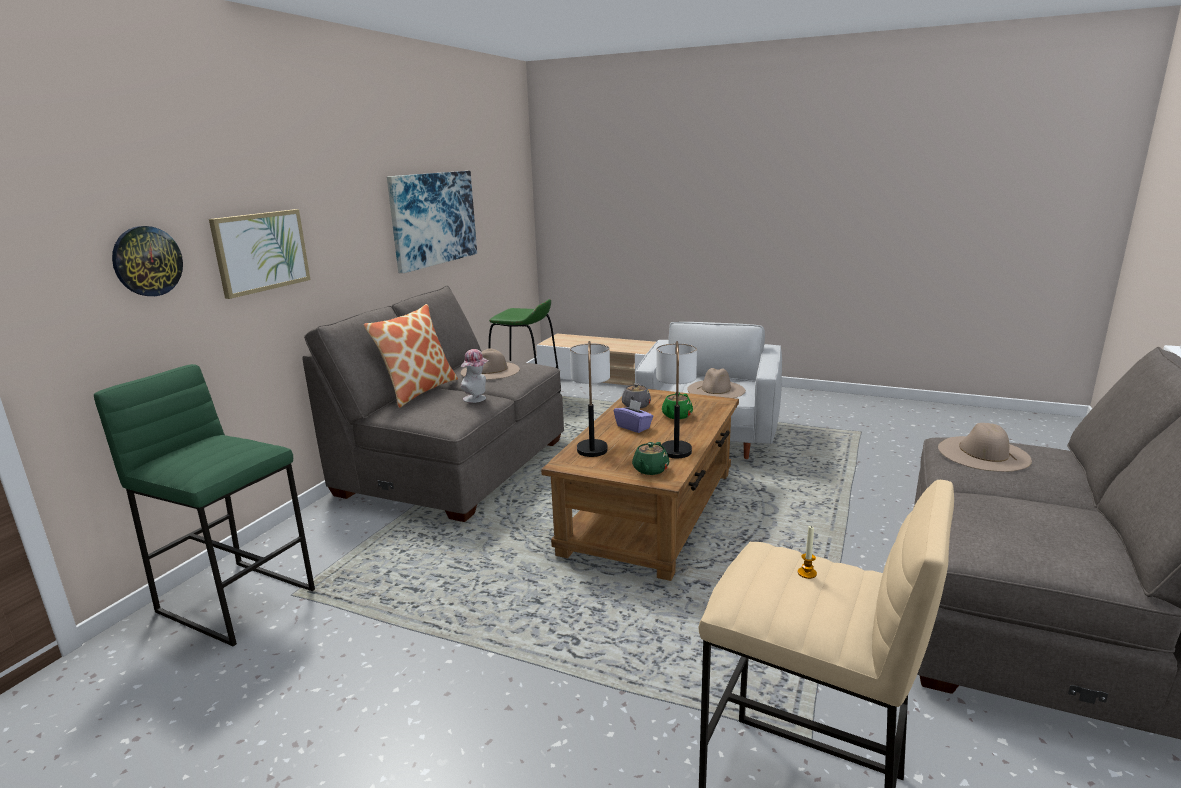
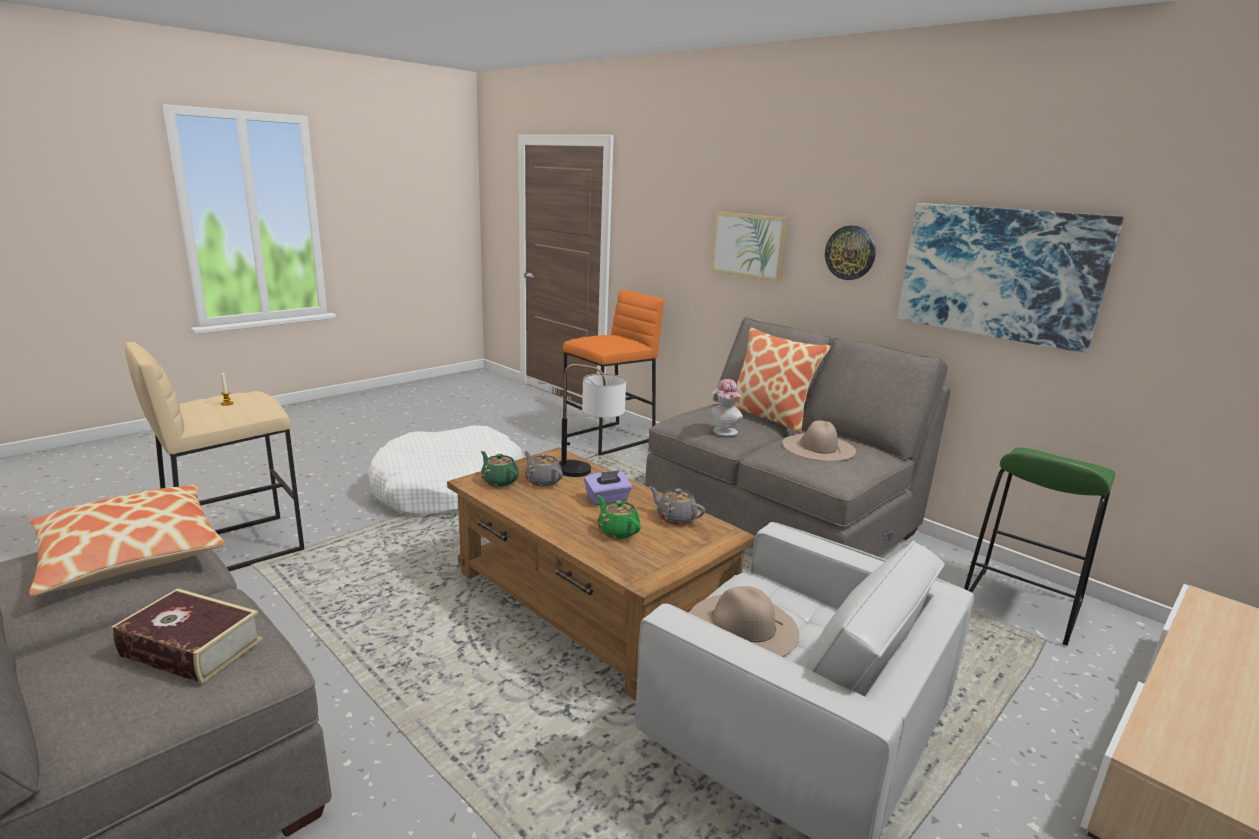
camera: 110 degrees right, 0 degrees up
green stool [94,364,315,646] -> orange stool [563,290,664,456]
wall clock [112,226,183,296] -> wall clock moved to [825,225,876,280]
table lamp [656,341,697,458] -> none
beige hat [938,423,1032,472] -> book [111,588,262,684]
none -> pillow [29,484,225,596]
none -> white dog bed [368,425,523,515]
none -> grey teapot [524,451,563,486]

